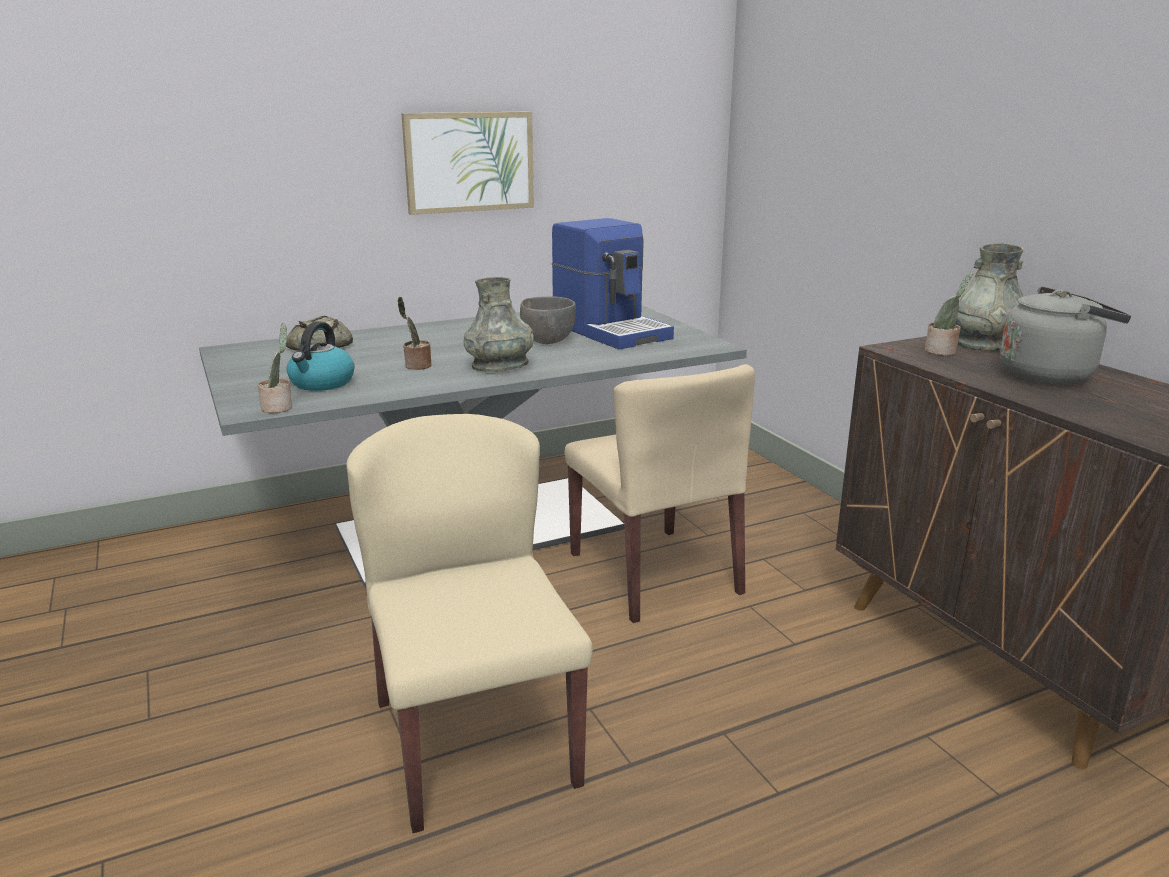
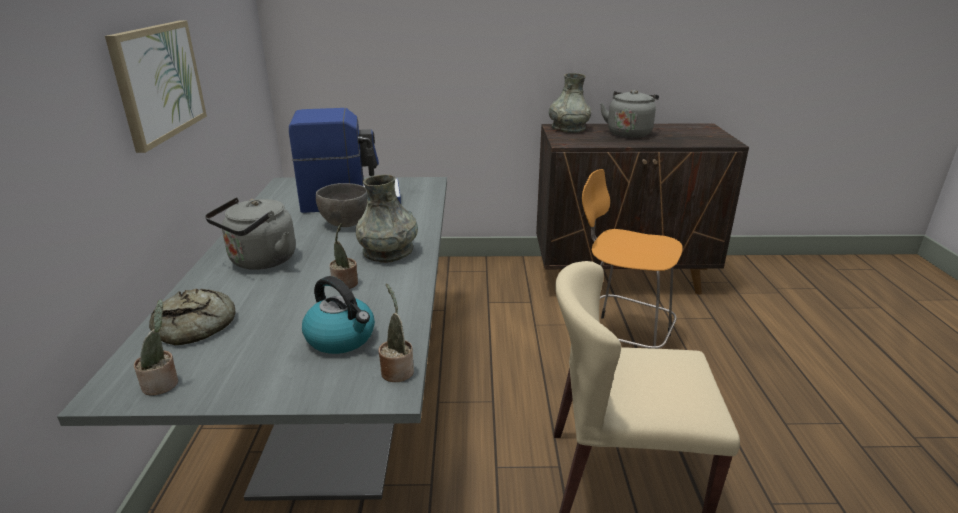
camera: 65 degrees left, 5 degrees up
beige chair [564,364,755,623] -> none
potted plant [925,271,973,356] -> potted plant moved to [134,299,178,396]
none -> grey kettle [205,197,296,270]
none -> orange stool [582,169,683,349]

